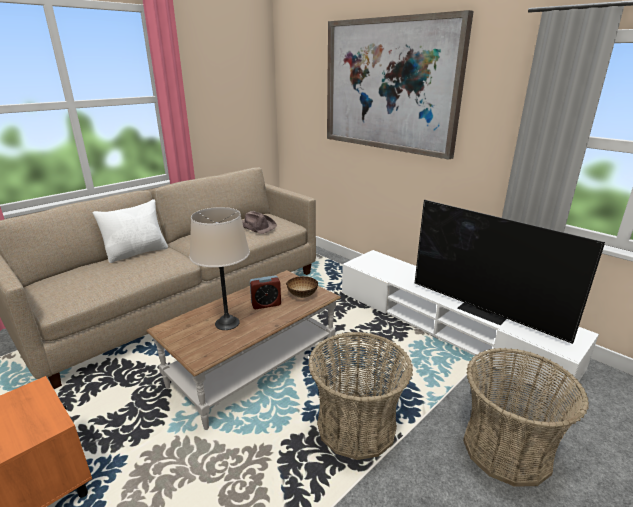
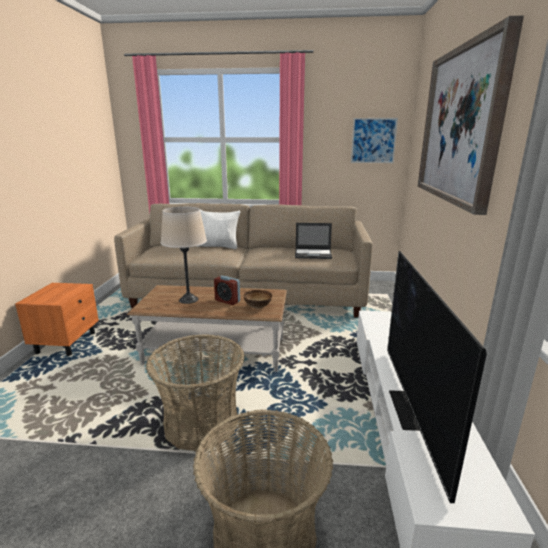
camera: 50 degrees right, 5 degrees down
brown hat [242,211,277,234] -> laptop [295,223,332,259]
none -> picture [351,118,398,163]

